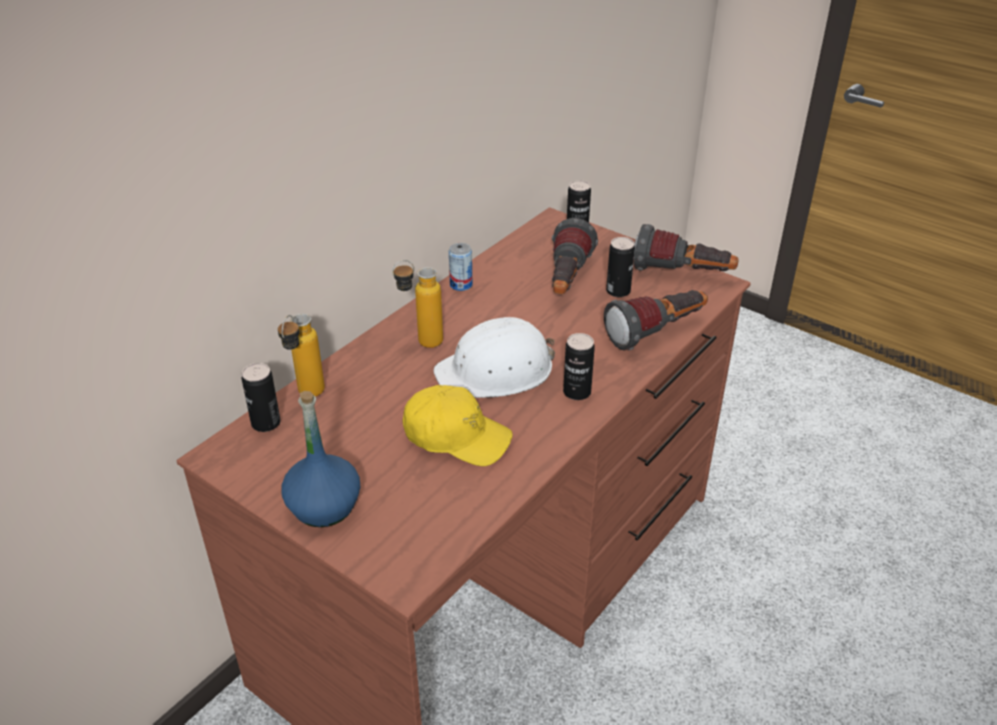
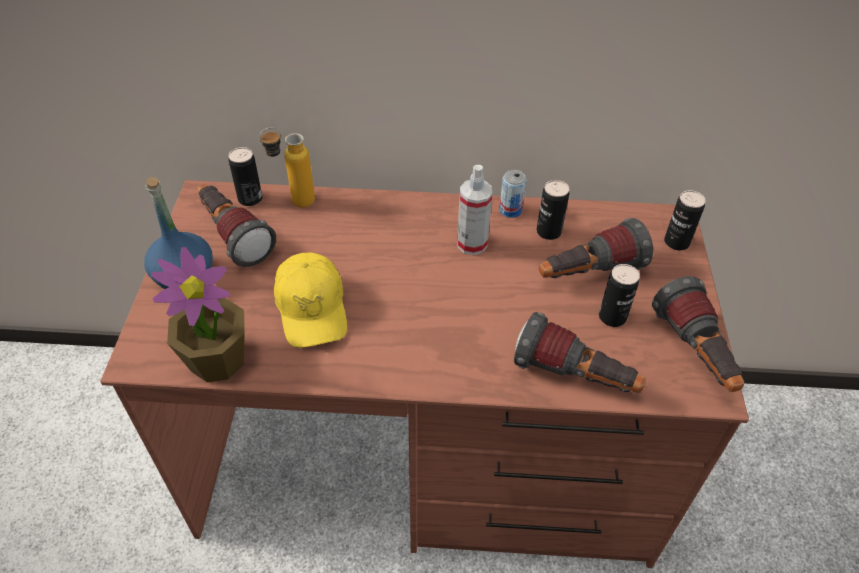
camera: 55 degrees right, 10 degrees up
bottle [392,260,443,348] -> none
white hard hat [433,317,555,398] -> none
can [563,333,595,400] -> can moved to [537,180,569,240]
none -> potted plant [151,247,245,382]
none -> flashlight [198,184,276,267]
none -> spray bottle [457,165,493,255]

